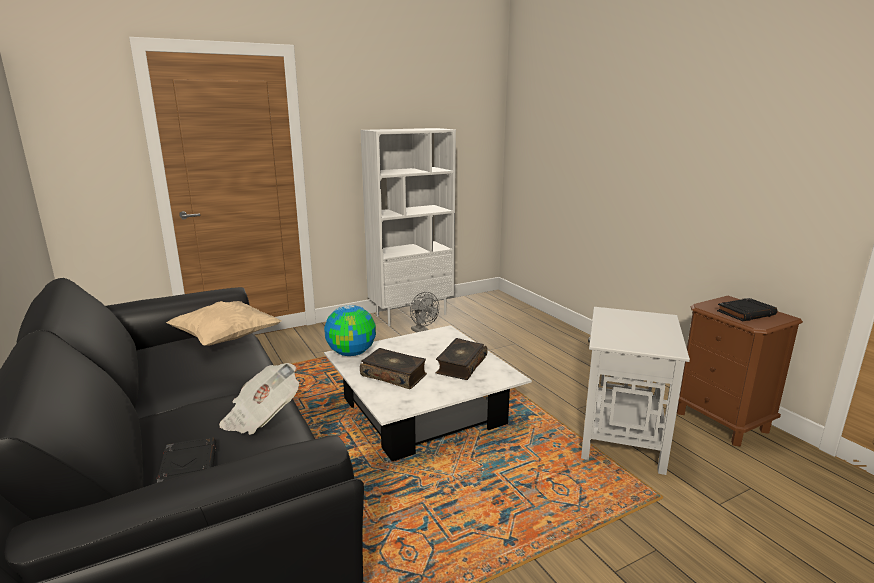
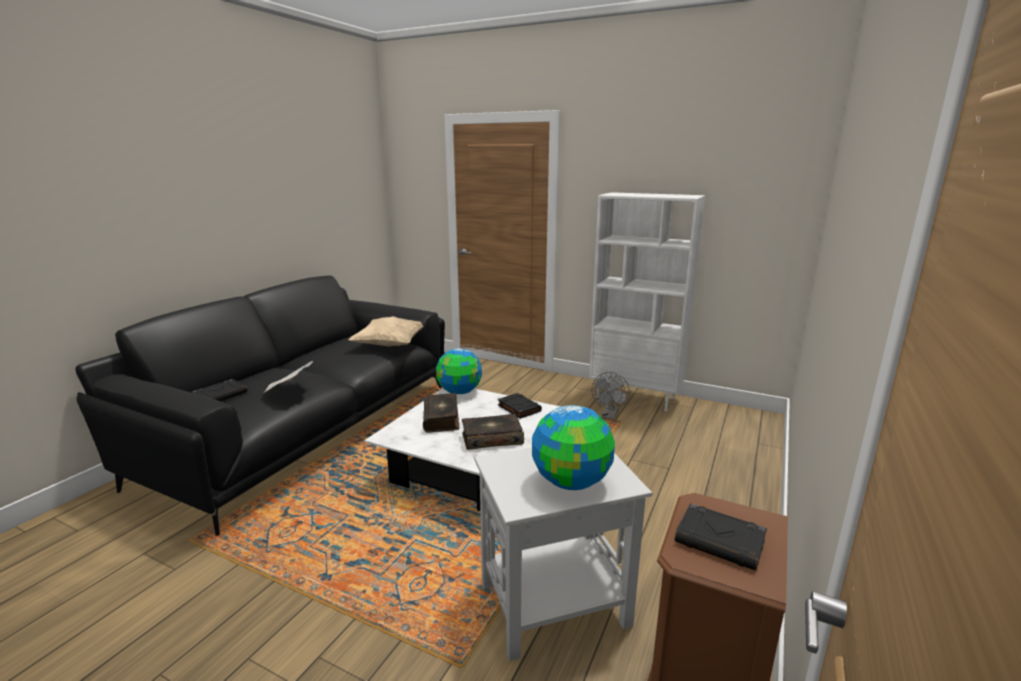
camera: 55 degrees right, 0 degrees up
none -> black book [498,393,542,419]
none -> globe [532,405,615,490]

